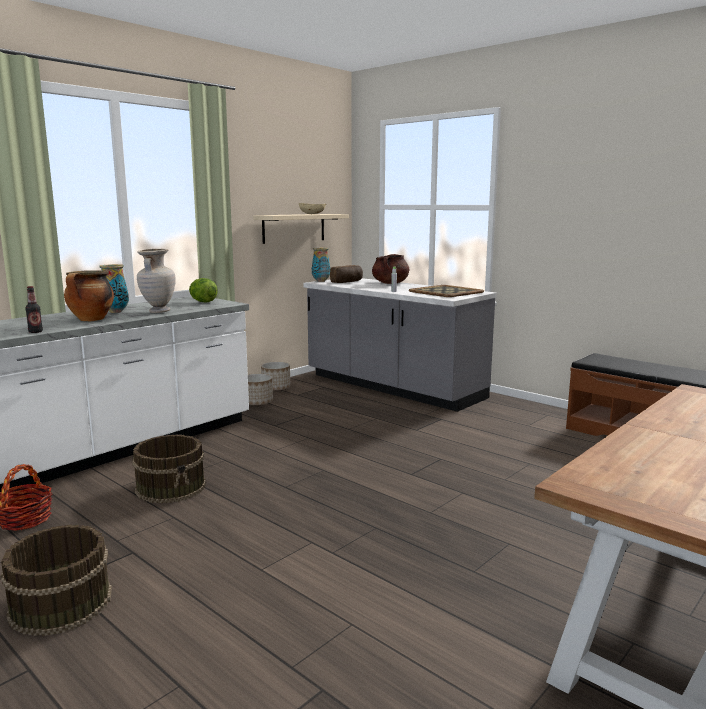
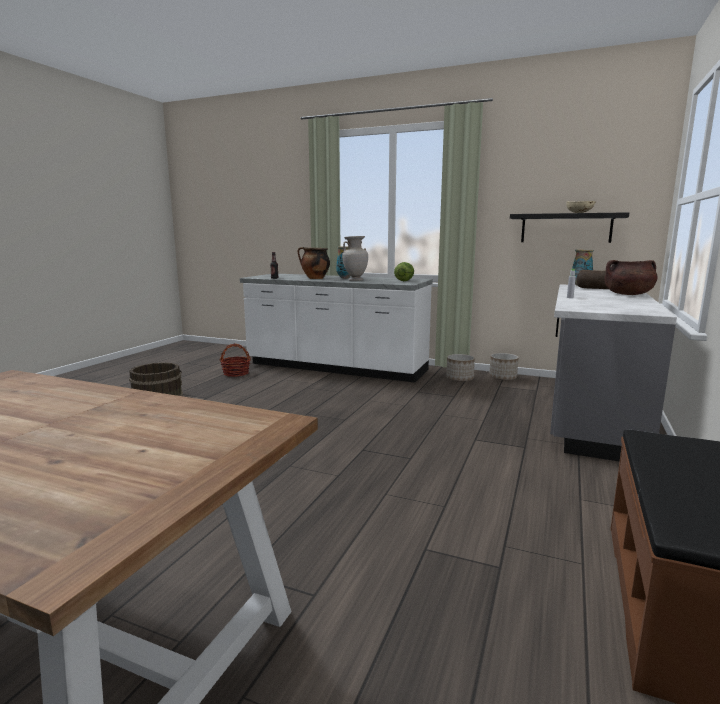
camera: 70 degrees right, 0 degrees up
brown bucket [132,434,206,503] -> none
beige shelf [254,214,349,244] -> black shelf [510,212,629,243]
tray [409,285,484,297] -> none

